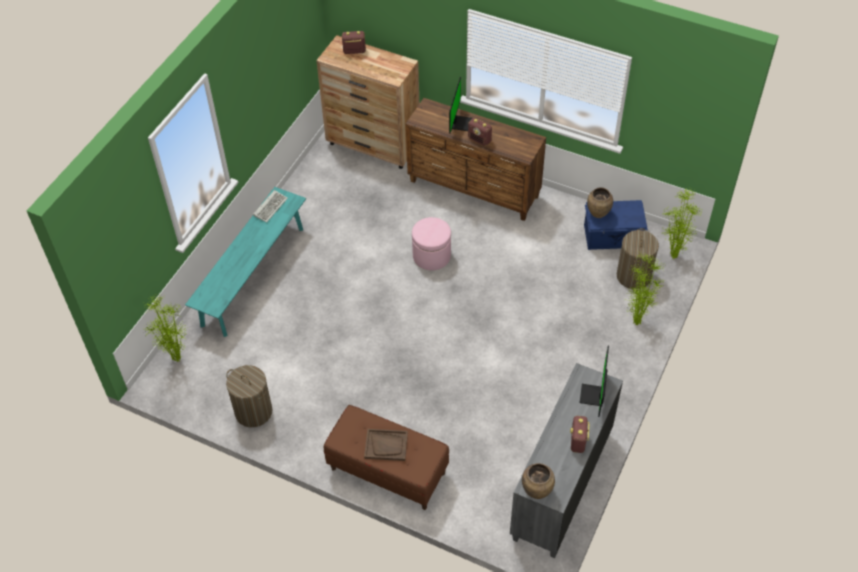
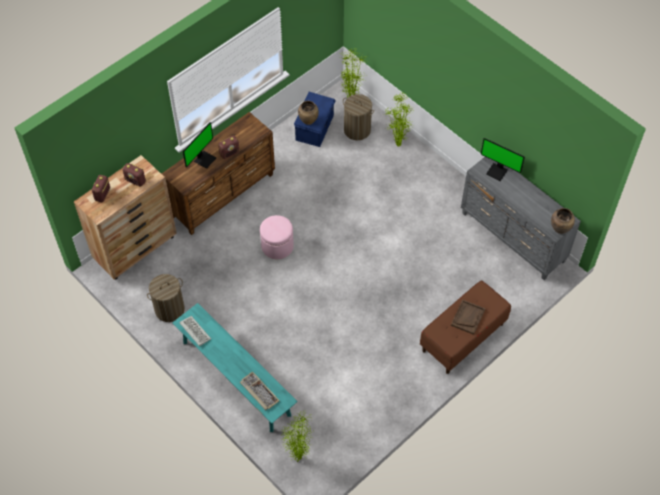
camera: 70 degrees left, 5 degrees up
laundry basket [226,365,272,427] -> laundry basket moved to [147,274,185,322]
monitor [449,77,472,134] -> monitor turned 90 degrees clockwise [183,122,216,169]
radio [570,416,589,453] -> radio moved to [122,163,146,187]
none -> keyboard [240,372,280,410]

